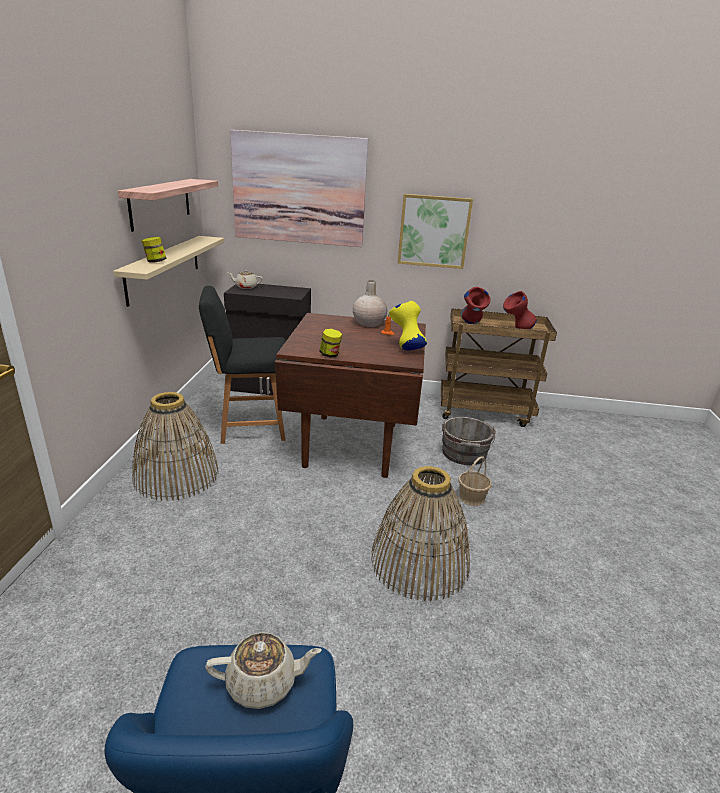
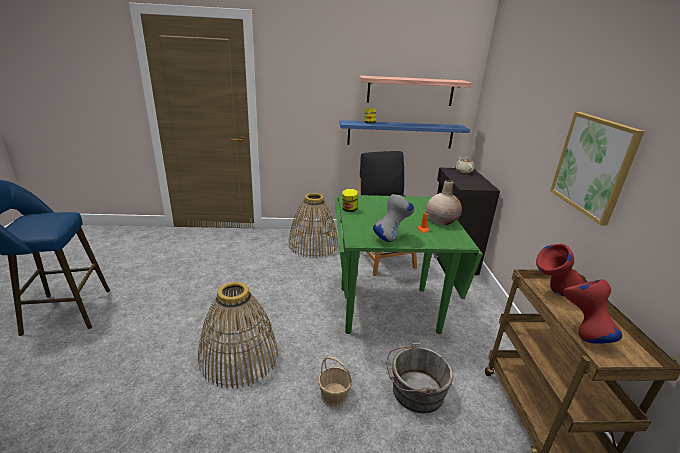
camera: 80 degrees right, 0 degrees up
beige shelf [113,236,224,307] -> blue shelf [339,120,470,148]
beige teapot [205,632,322,709] -> none
picture [230,130,368,247] -> none
brown dining table [275,313,426,478] -> green dining table [334,195,483,334]
yellow vase [389,301,427,350] -> grey vase [373,194,415,242]

